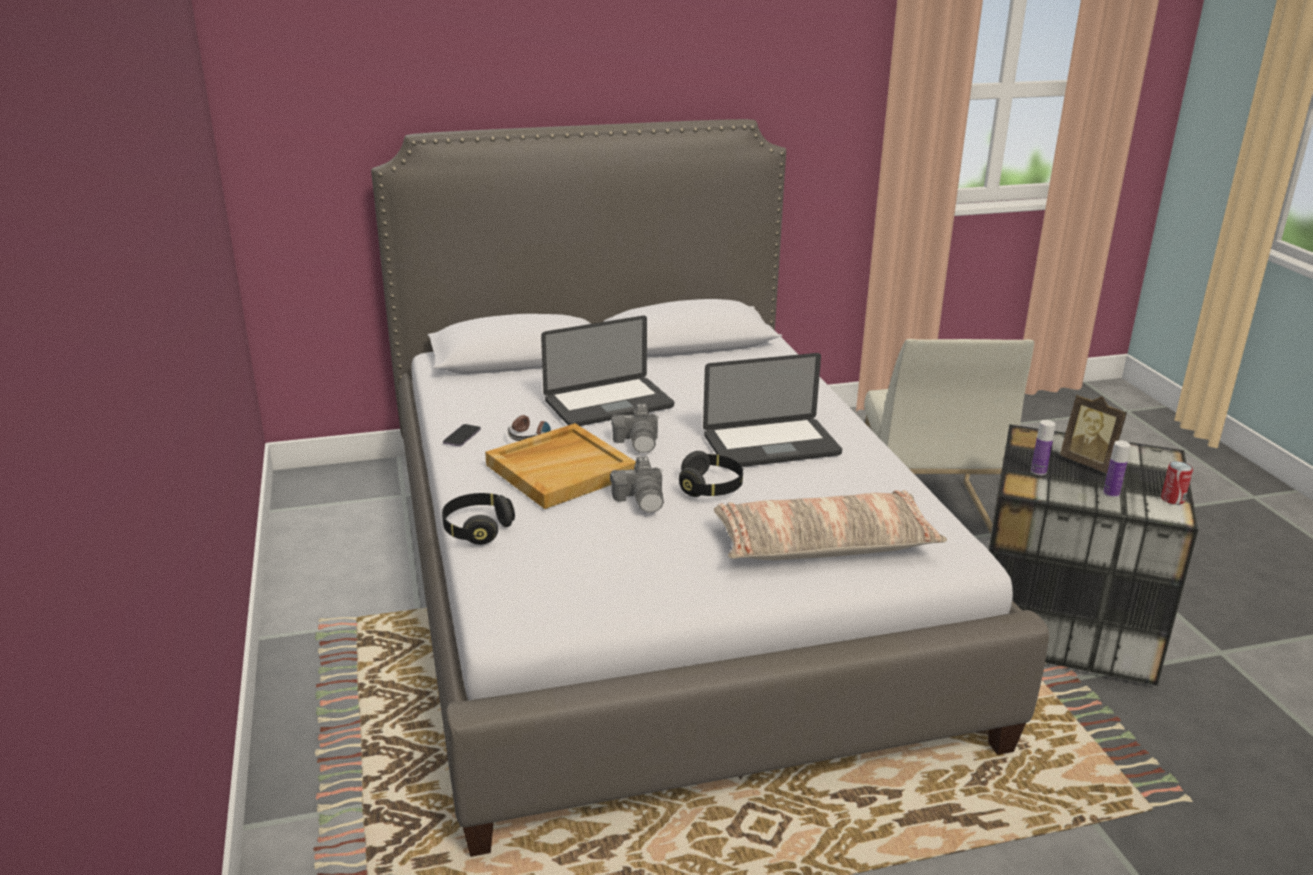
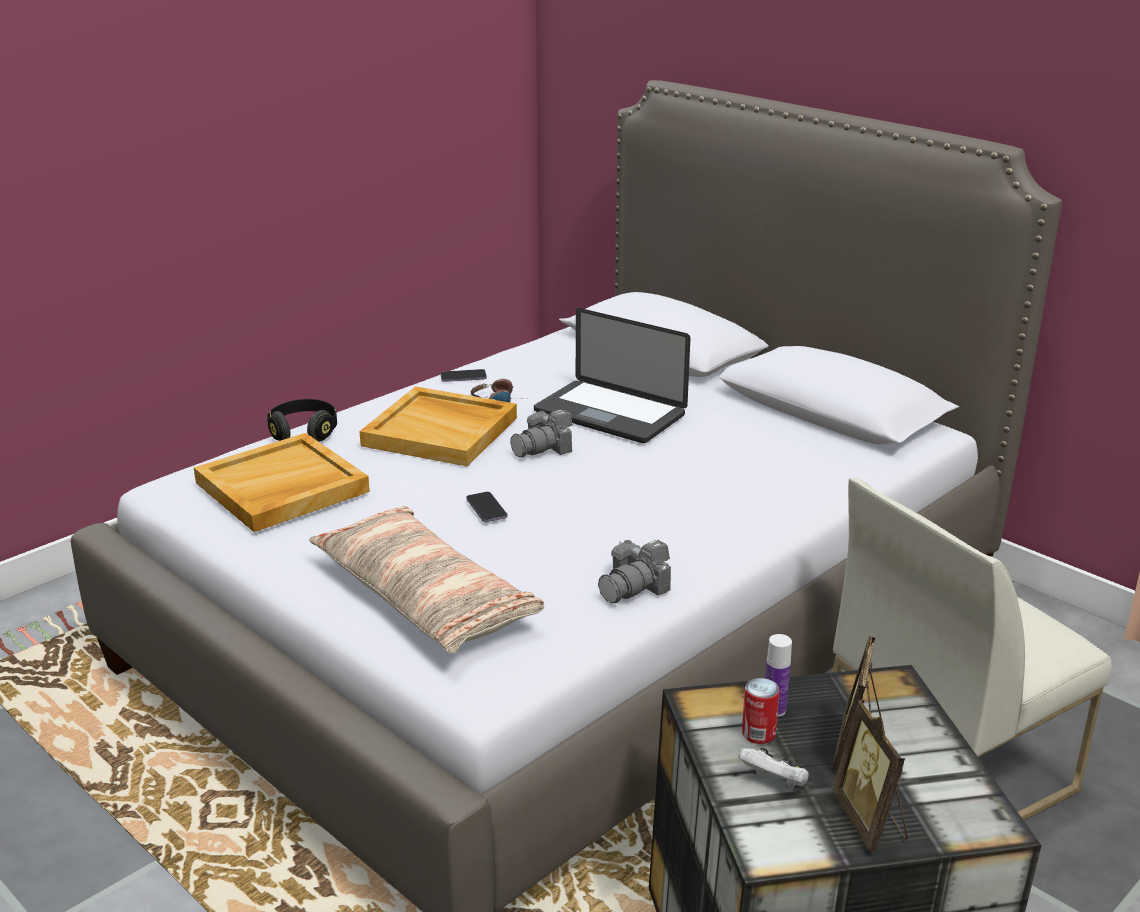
camera: 60 degrees right, 0 degrees up
camera [610,456,664,513] -> camera moved to [598,540,671,603]
black headphones [679,451,743,497] -> phone [466,492,507,522]
laptop [703,353,842,467] -> none
bottle [1103,440,1131,498] -> white game controller [738,747,809,789]
can [1161,461,1193,505] -> can moved to [742,678,780,744]
none -> beige tray [194,433,370,532]
none -> picture frame [832,700,908,852]

